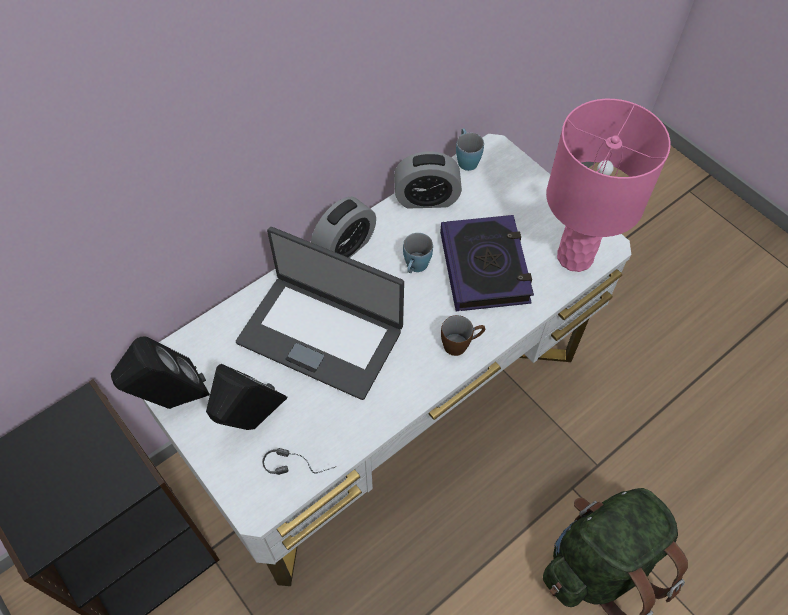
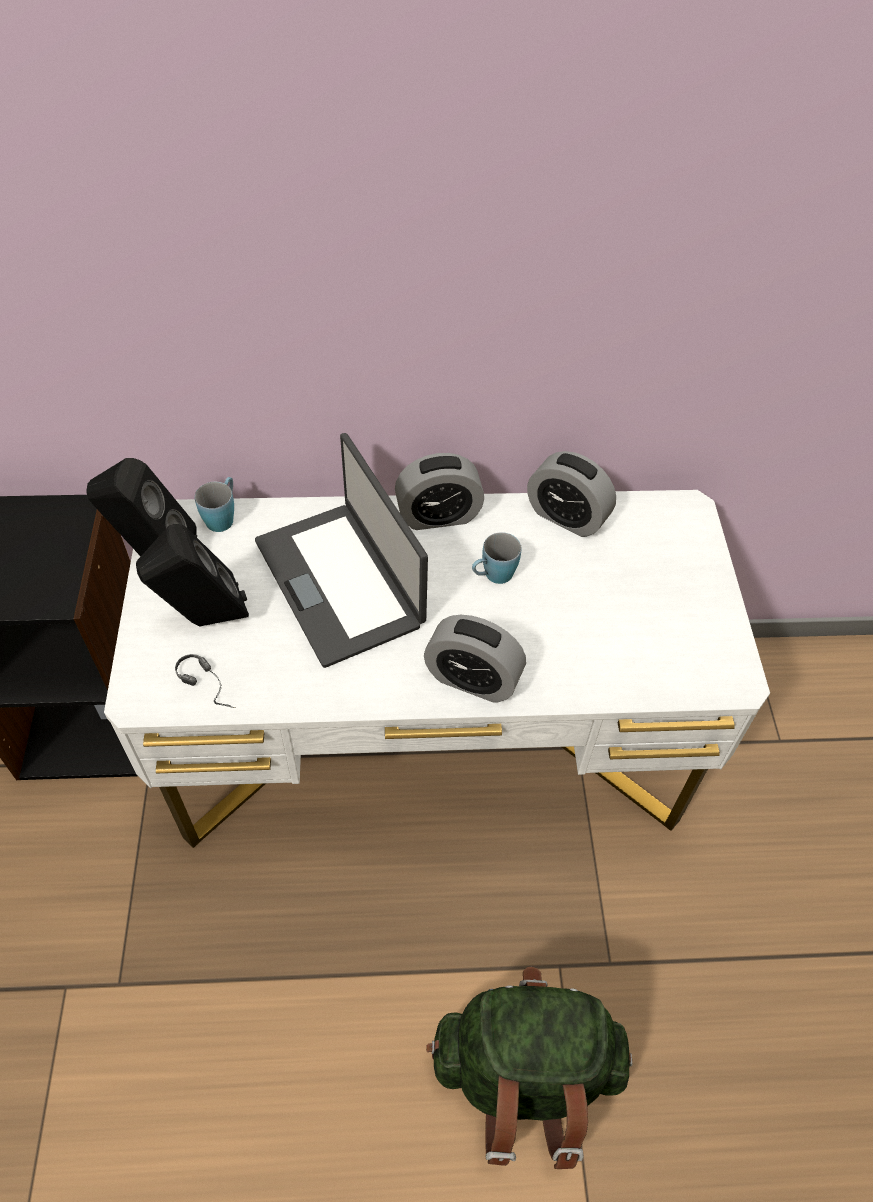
camera: 35 degrees right, 5 degrees down
book [440,215,534,312] -> none
brown mug [441,315,485,356] -> alarm clock [424,615,526,703]
blue mug [456,128,484,171] -> blue mug moved to [195,477,234,532]
pink table lamp [546,99,671,272] -> none

